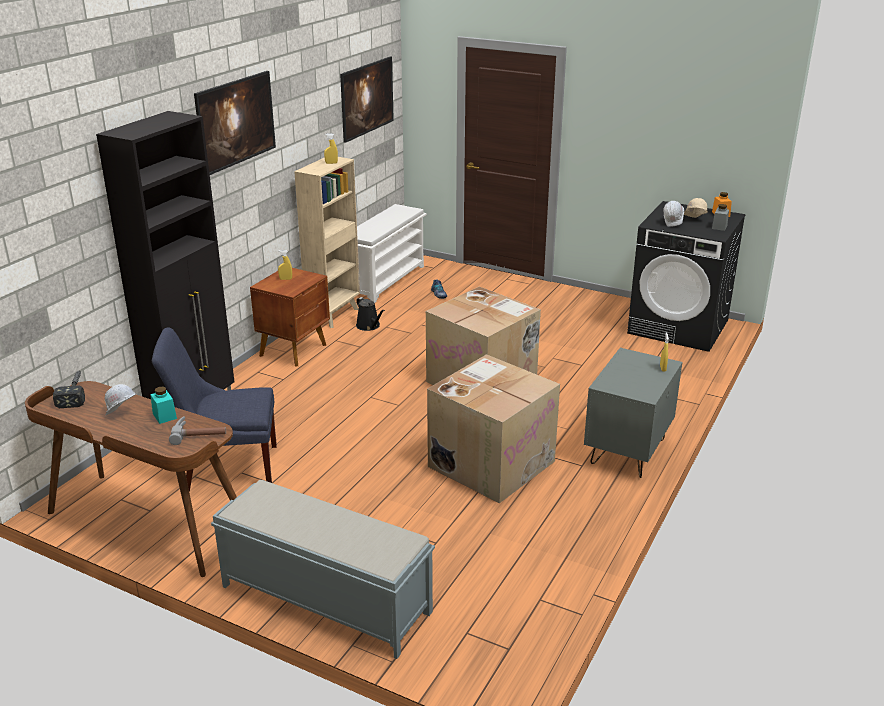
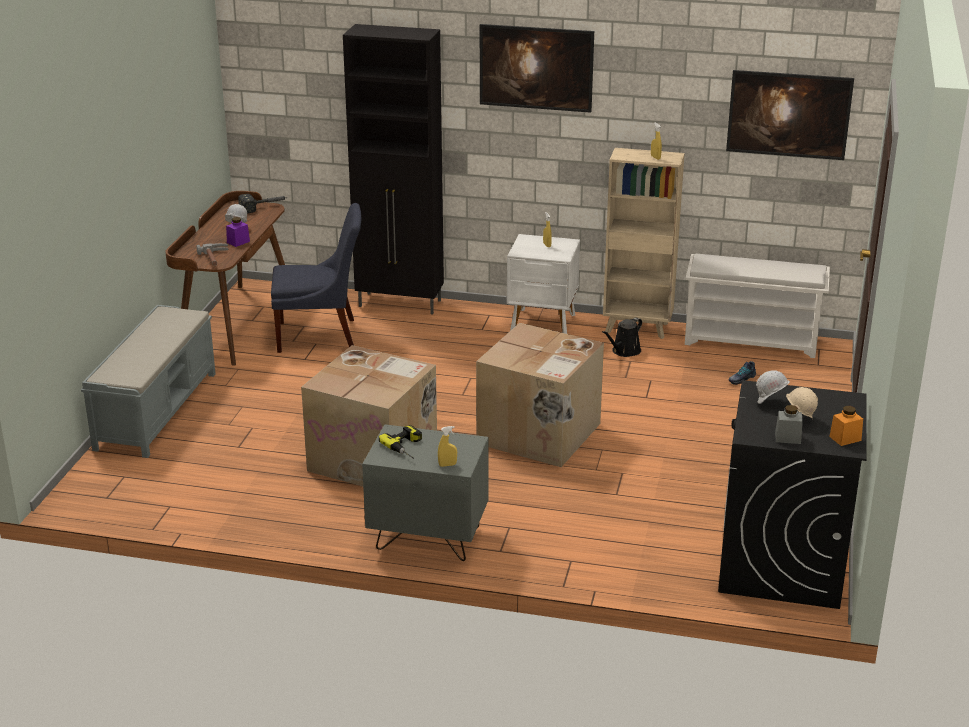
camera: 75 degrees right, 0 degrees up
turquoise jar [150,387,177,424] -> purple jar [226,217,250,247]
blue chair [152,327,277,492] -> blue chair turned 105 degrees clockwise [271,203,361,353]
brown nightstand [250,268,330,367] -> white nightstand [507,234,580,334]
none -> power drill [379,425,422,459]

